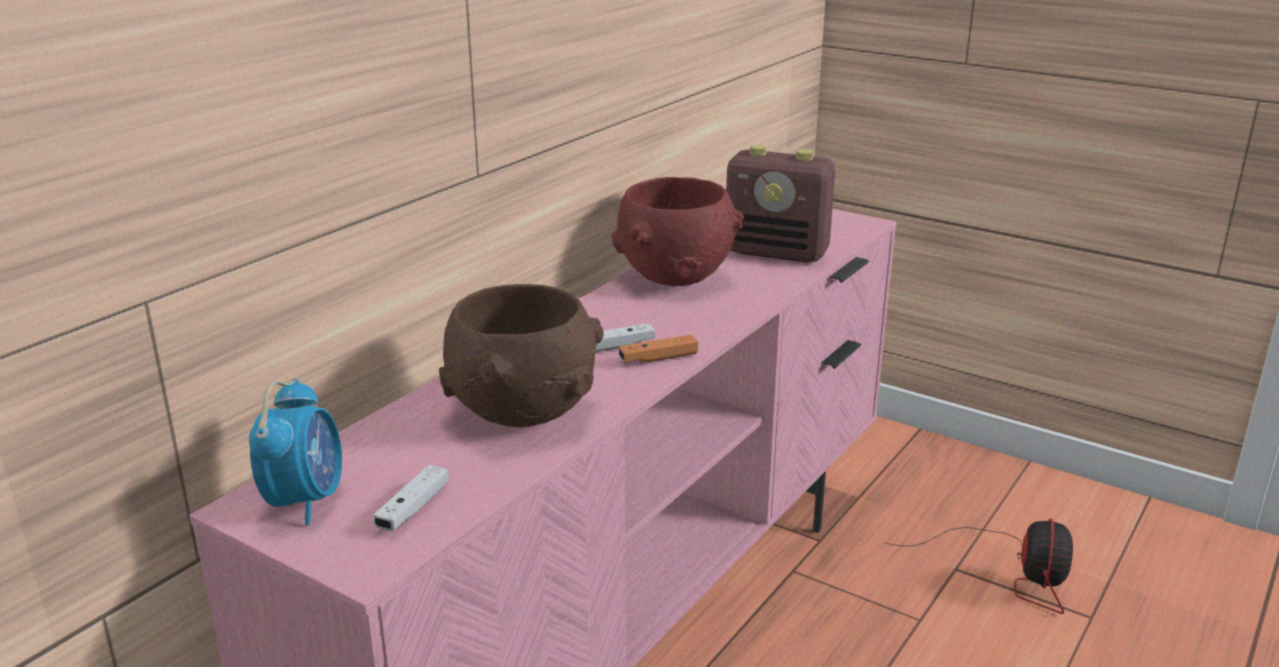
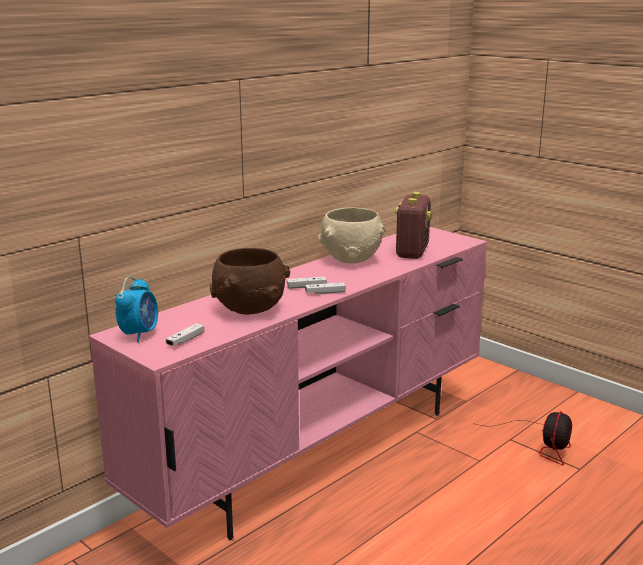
camera: 10 degrees right, 5 degrees down
red bowl [612,177,744,286] -> beige bowl [319,207,386,263]
orange game controller [619,334,698,363] -> white game controller [305,282,346,294]
radio [726,145,835,262] -> radio turned 105 degrees counterclockwise [394,192,432,259]

